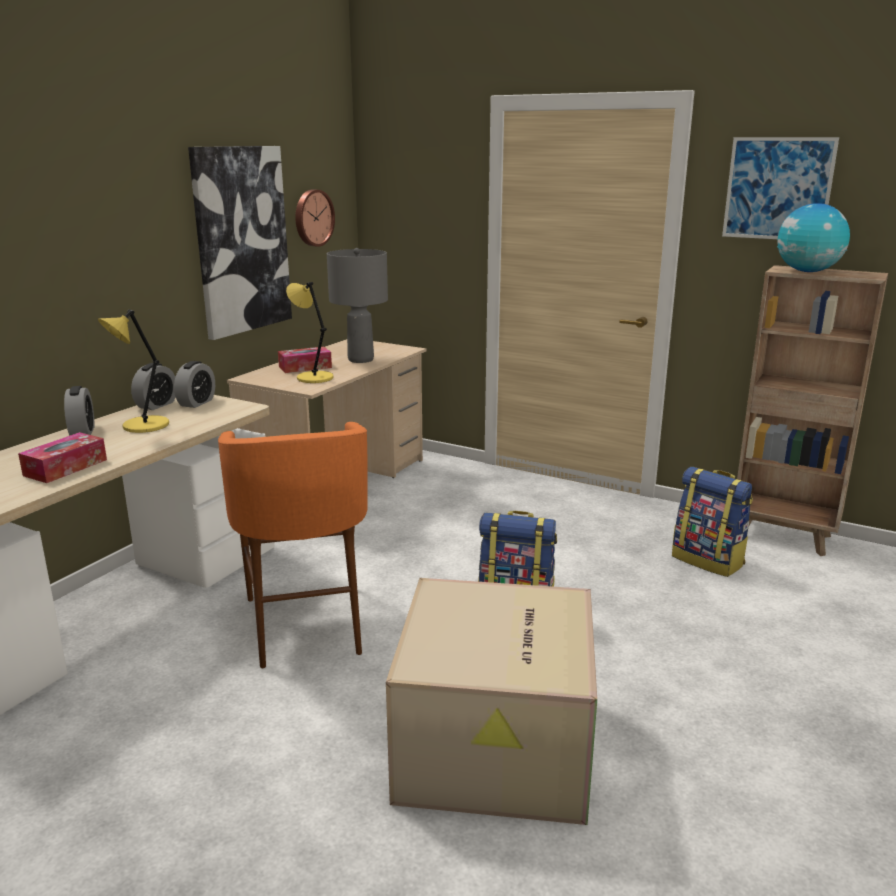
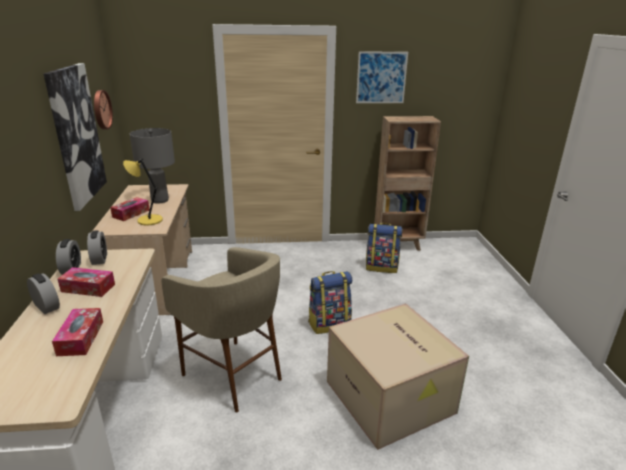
camera: 35 degrees left, 5 degrees up
yellow table lamp [98,310,169,433] -> tissue box [58,267,115,297]
orange stool [218,422,368,668] -> beige stool [161,247,282,413]
globe [777,203,850,272] -> none

